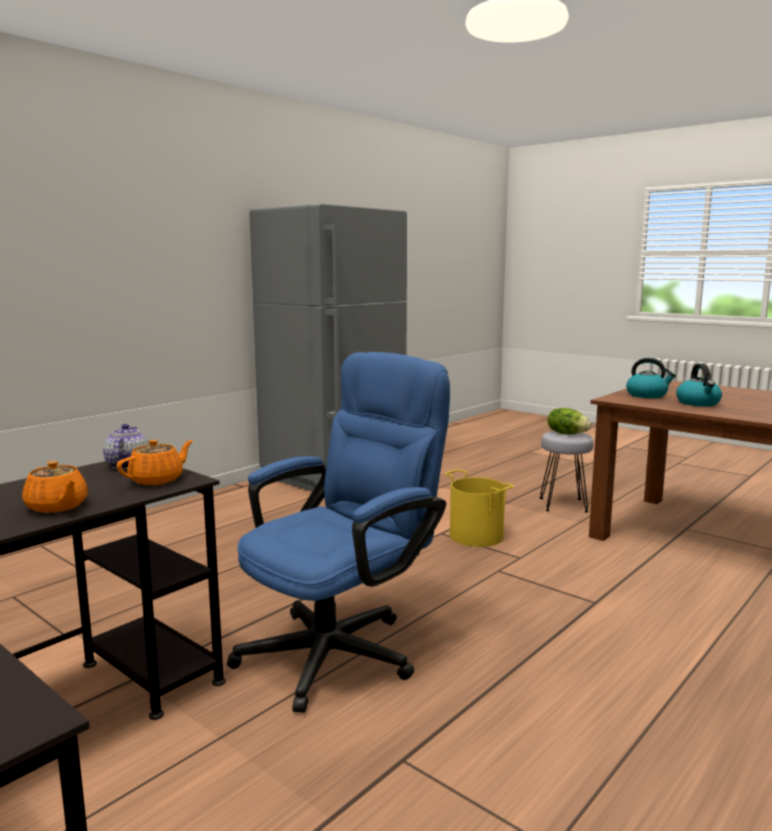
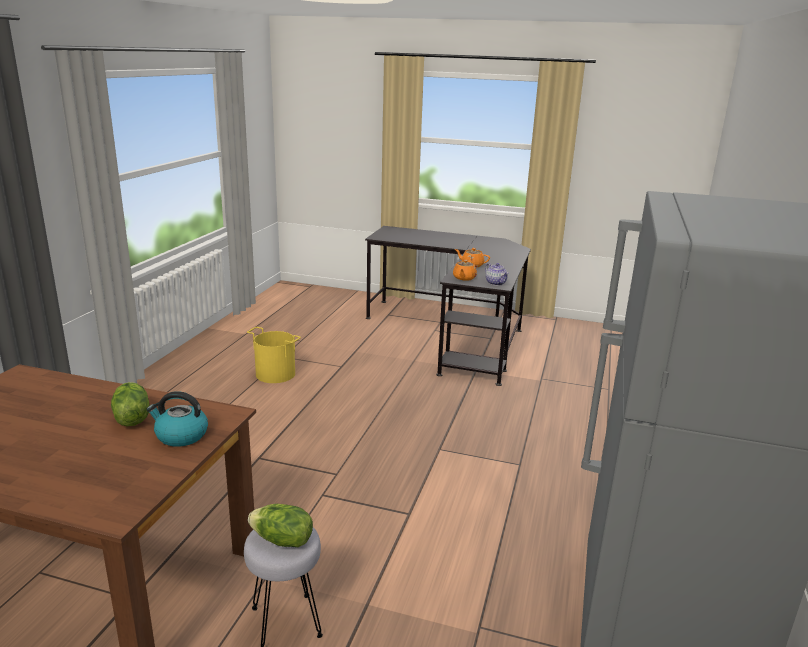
camera: 155 degrees right, 10 degrees up
blue office chair [227,352,450,713] -> none
yellow bucket [445,469,514,547] -> yellow bucket moved to [247,327,301,383]
kettle [676,363,722,407] -> lettuce [111,382,149,426]

